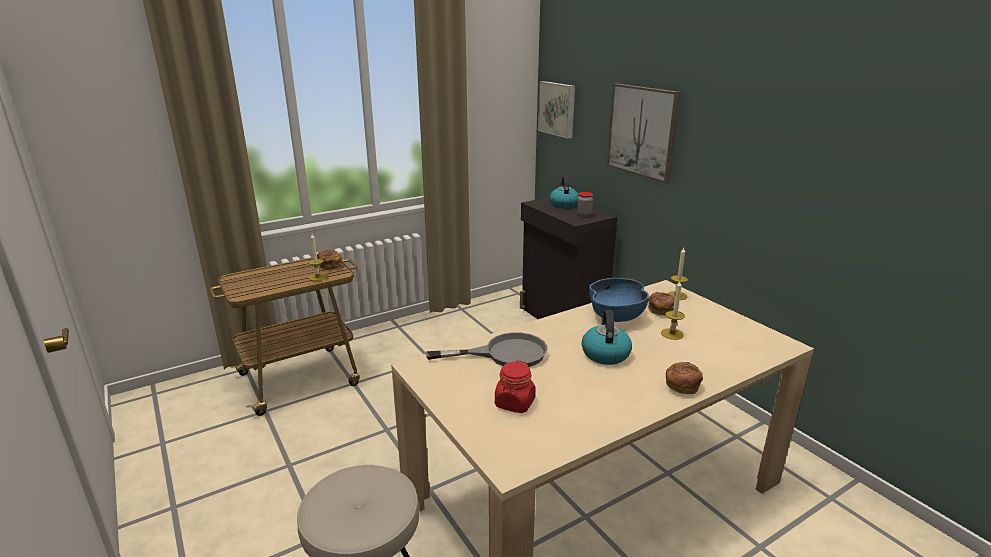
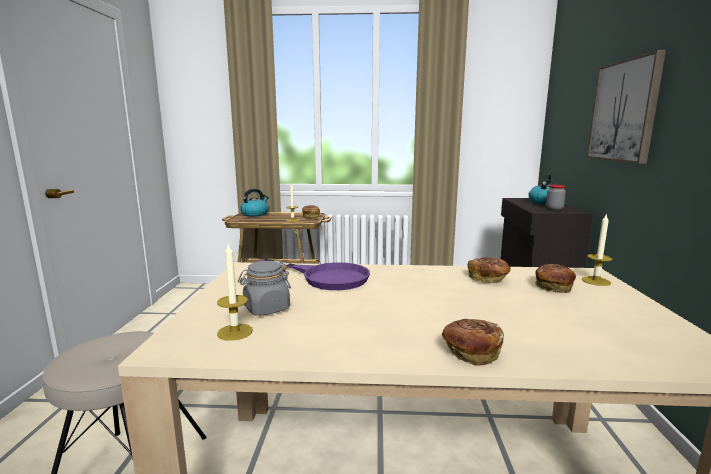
camera: 35 degrees right, 10 degrees down
grey frying pan [426,332,548,367] -> purple frying pan [258,258,370,290]
red jar [495,360,535,413] -> grey jar [238,261,291,316]
picture [538,81,575,139] -> none
kettle [581,310,632,365] -> kettle moved to [240,189,269,216]
blue bowl [589,278,649,322] -> bread [468,257,511,283]
candle [661,281,685,340] -> candle moved to [217,243,253,341]

